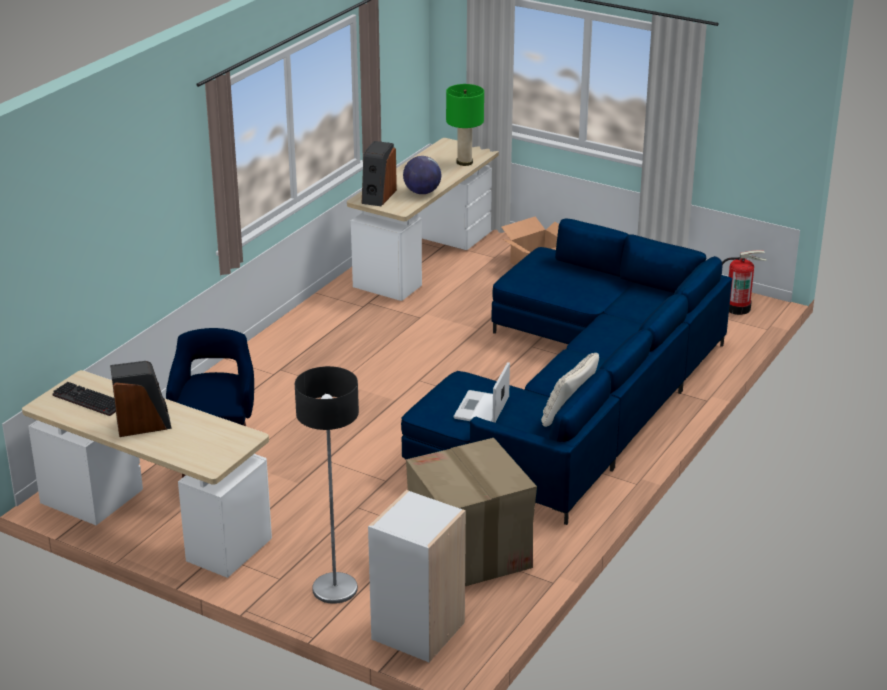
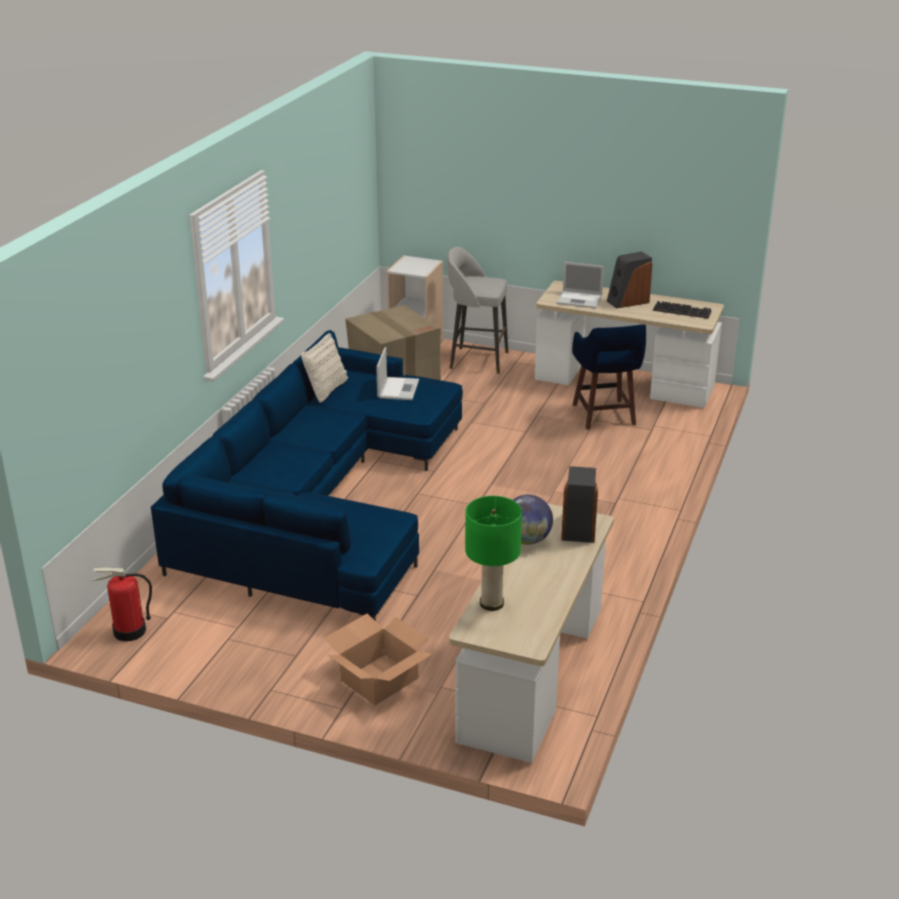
camera: 170 degrees right, 0 degrees up
floor lamp [295,366,359,604] -> grey stool [448,247,509,374]
none -> laptop [556,262,604,308]

